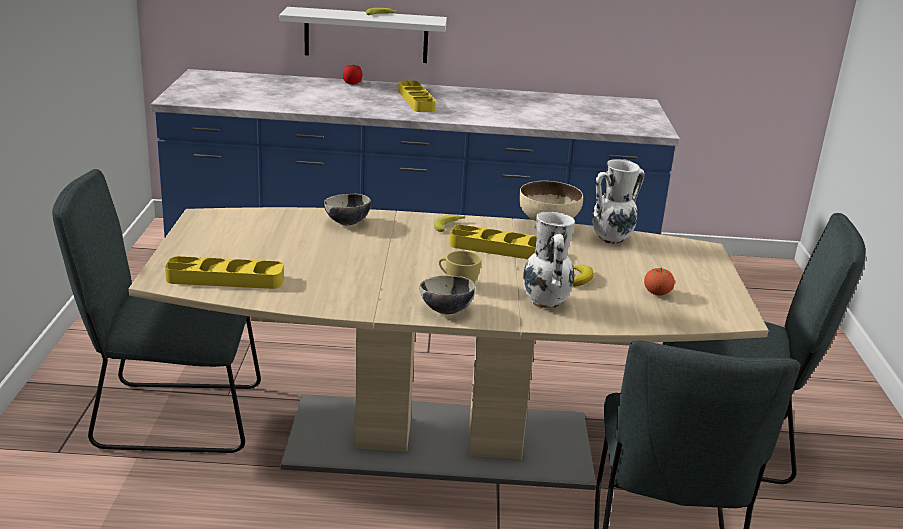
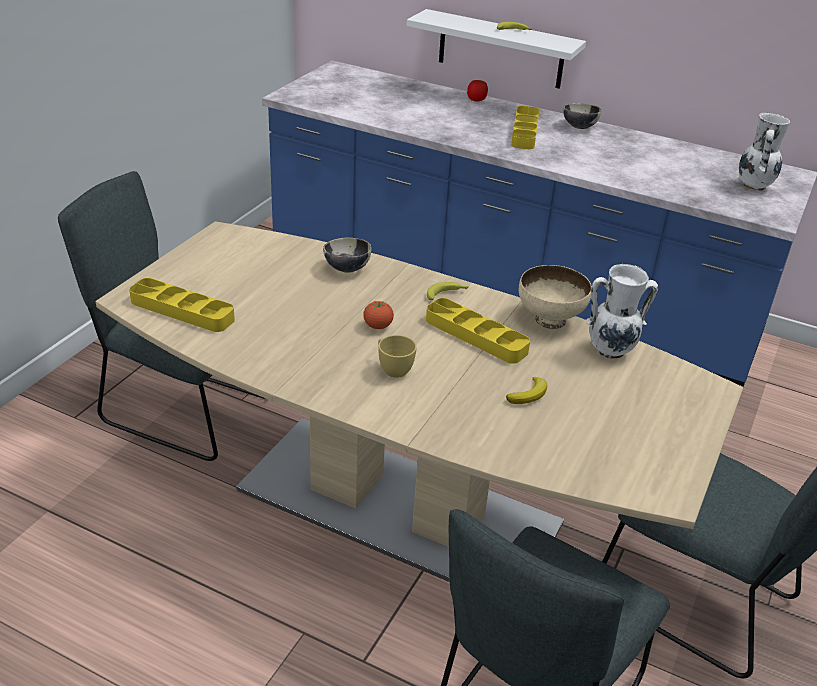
camera: 25 degrees right, 10 degrees up
bowl [420,275,475,314] -> bowl moved to [563,103,602,129]
white vase [523,211,575,308] -> white vase moved to [739,112,790,191]
tomato [644,268,675,295] -> tomato moved to [363,301,394,329]

